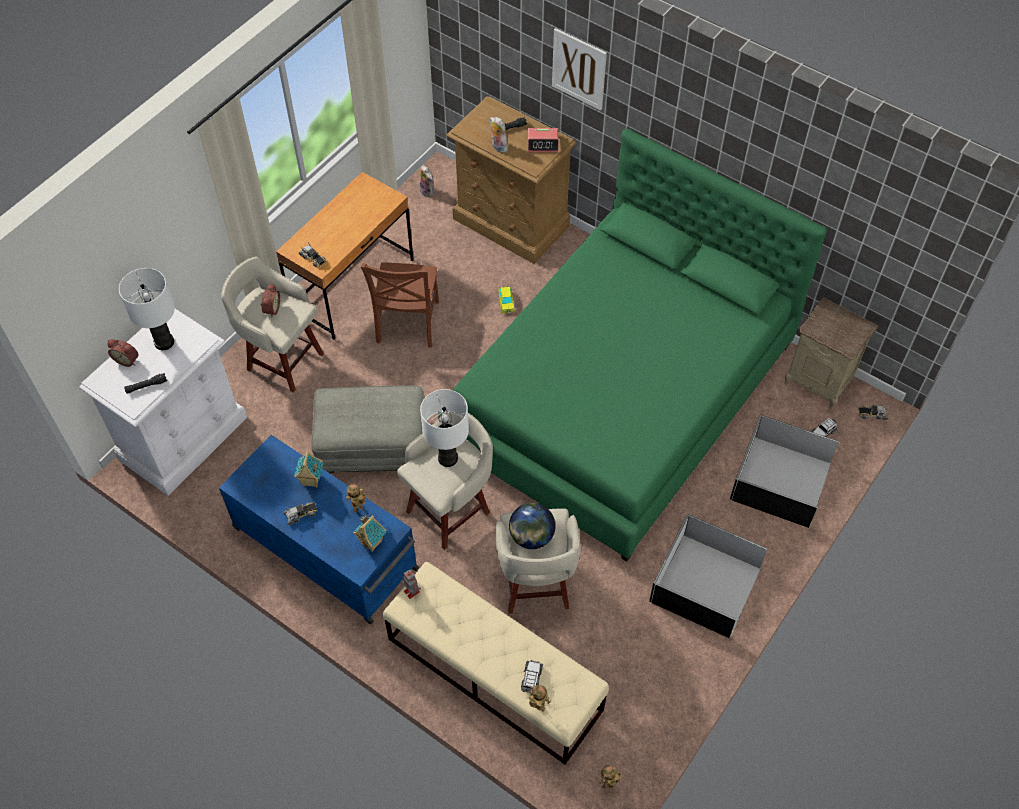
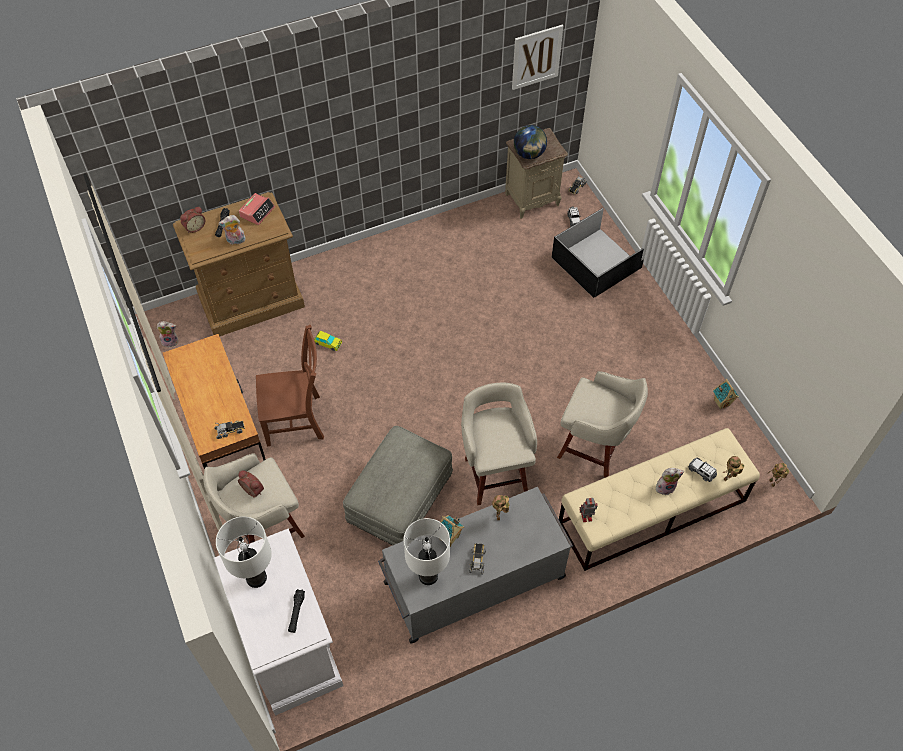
camera: 60 degrees left, 0 degrees up
alarm clock [107,339,139,367] -> alarm clock moved to [180,207,205,233]
blue cabinet [219,435,419,624] -> grey cabinet [378,487,573,643]
toy house [353,514,386,552] -> toy house moved to [713,379,739,409]
brown chair [361,262,439,348] -> brown chair turned 45 degrees counterclockwise [256,325,324,446]
white table lamp [420,389,469,467] -> white table lamp moved to [403,518,450,585]
green bed [439,129,827,562] -> none
globe [509,503,556,549] -> globe moved to [514,125,547,159]
picture [552,28,607,110] -> picture moved to [512,25,563,90]
black storage box [649,514,768,638] -> none
none -> plush toy [656,468,684,495]

